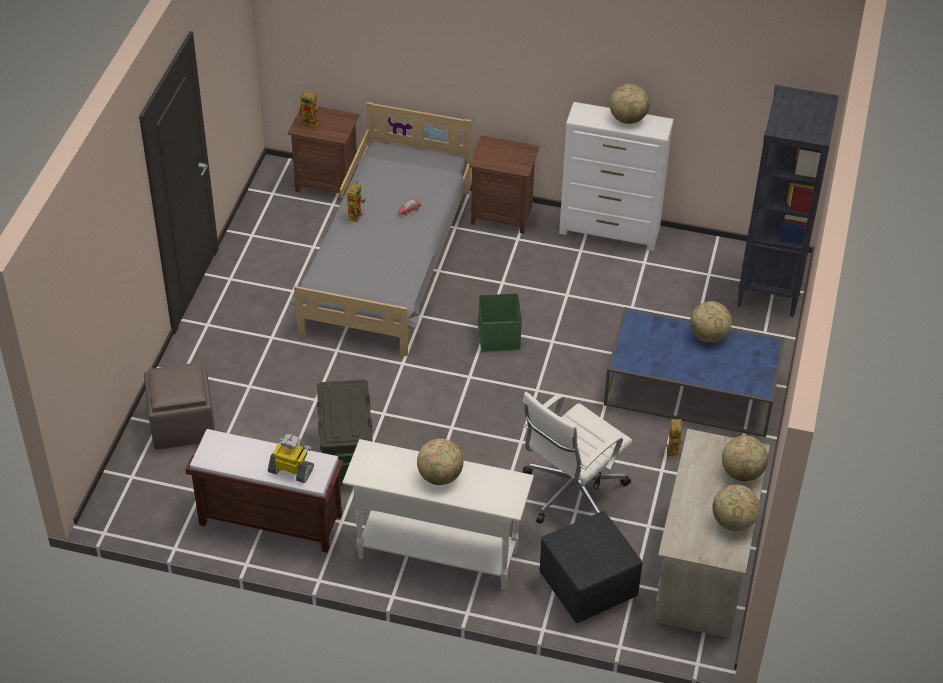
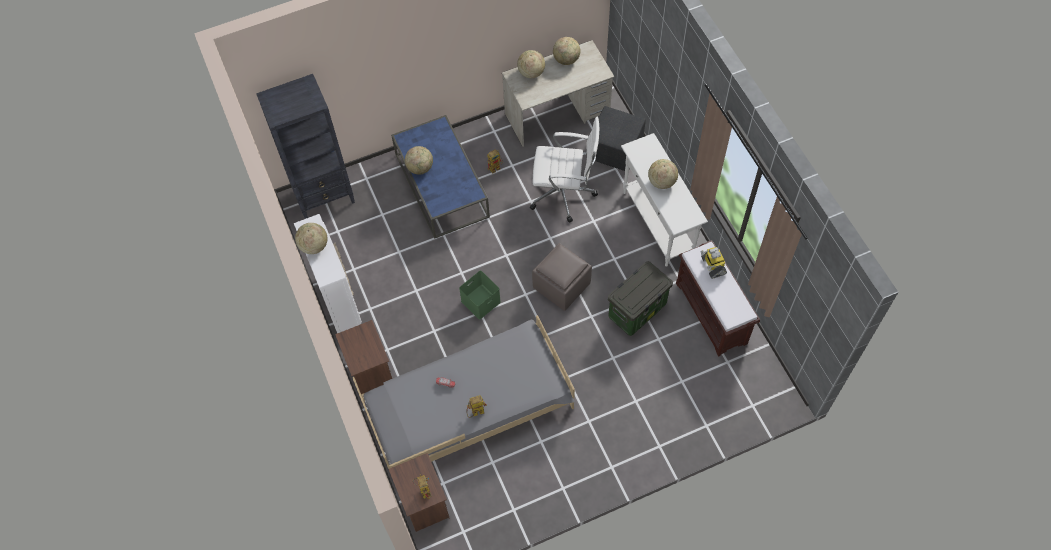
camera: 125 degrees left, 15 degrees up
brown ottoman [144,362,215,450] -> brown ottoman moved to [532,243,592,311]

